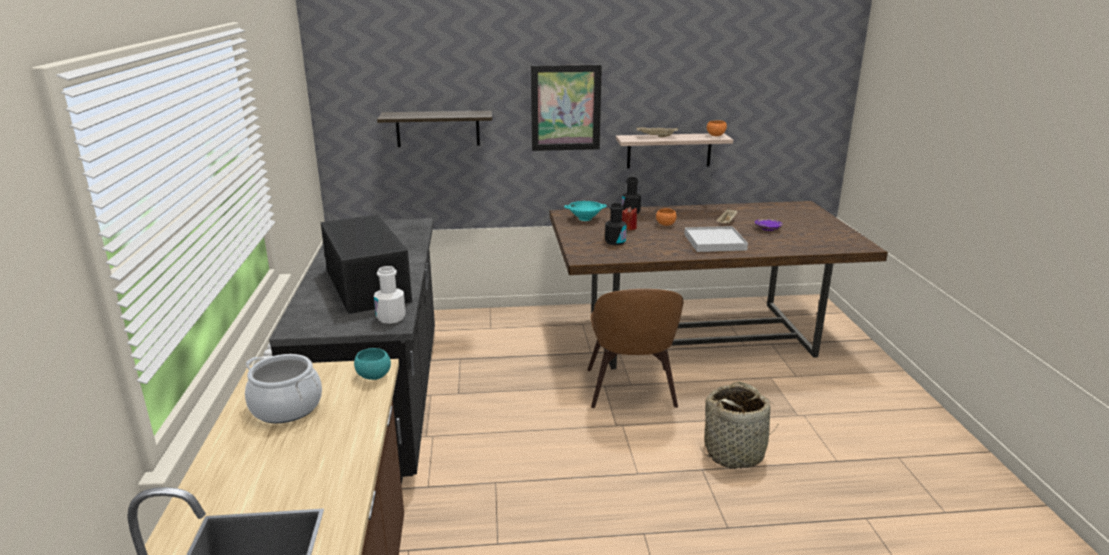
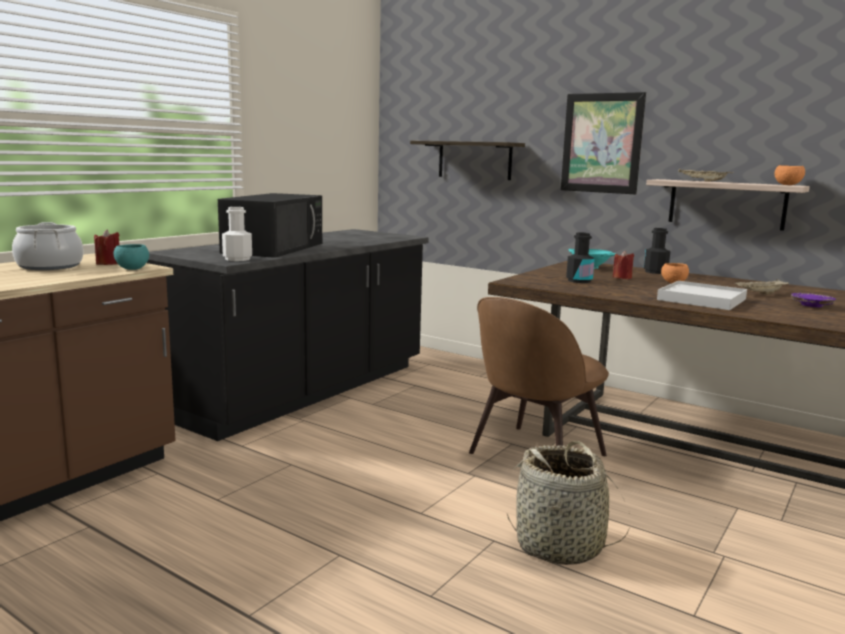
camera: 40 degrees right, 10 degrees down
none -> red candle [94,229,119,265]

